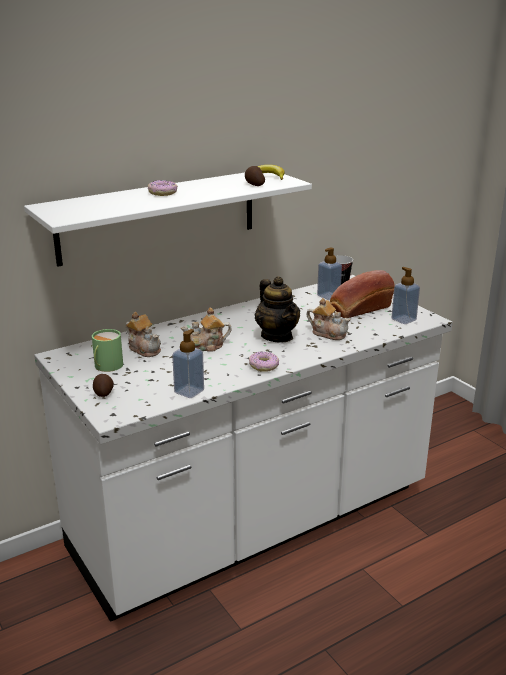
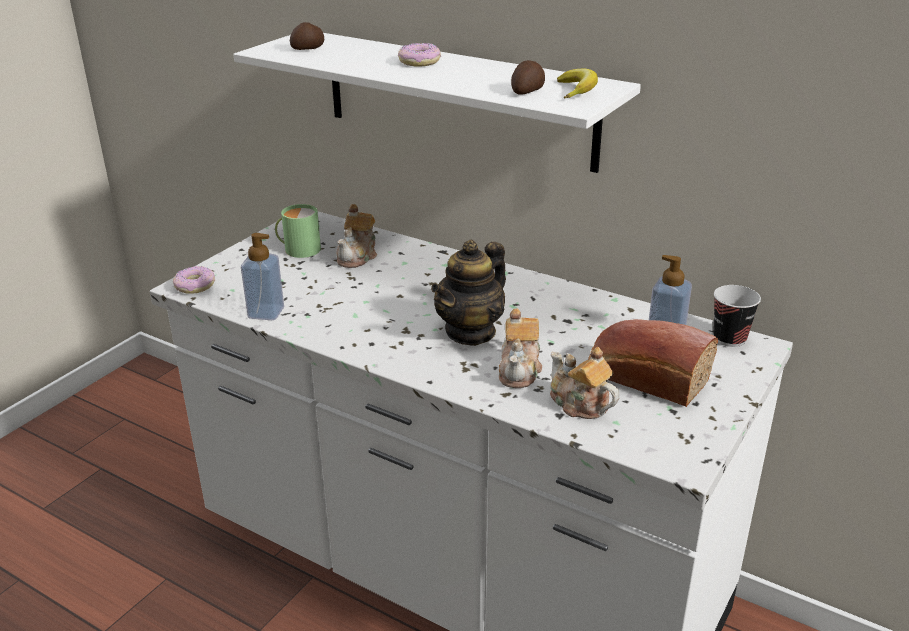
camera: 65 degrees right, 5 degrees up
potato [93,374,114,397] -> potato moved to [290,22,324,50]
teapot [181,307,232,352] -> teapot moved to [550,347,620,419]
donut [249,352,279,372] -> donut moved to [173,266,215,294]
soap dispenser [391,267,420,324] -> none

